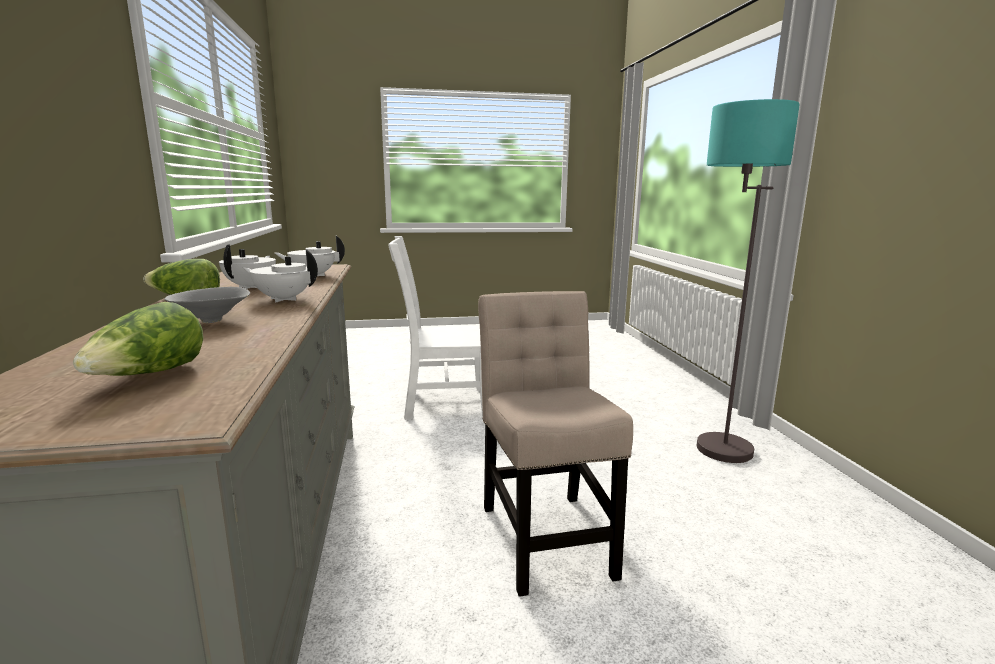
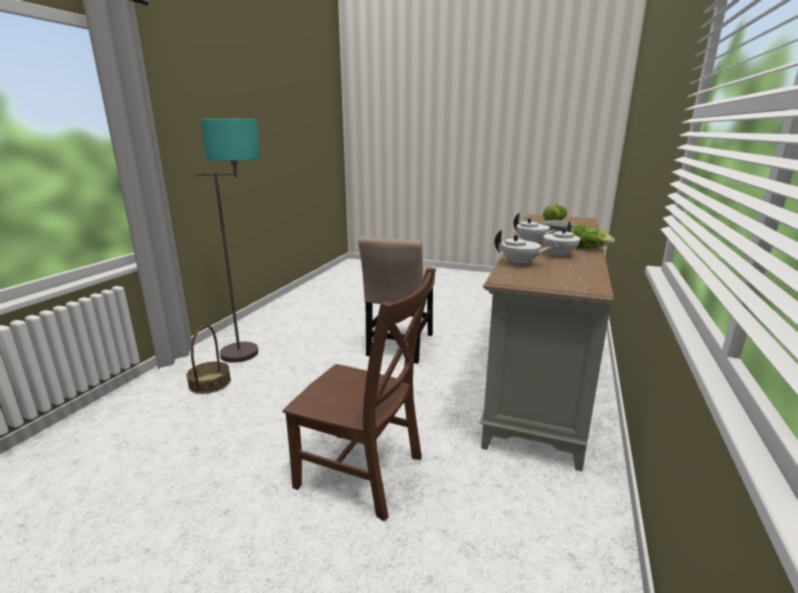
camera: 150 degrees left, 5 degrees up
white chair [388,236,483,420] -> brown chair [283,268,436,521]
none -> basket [186,325,231,394]

